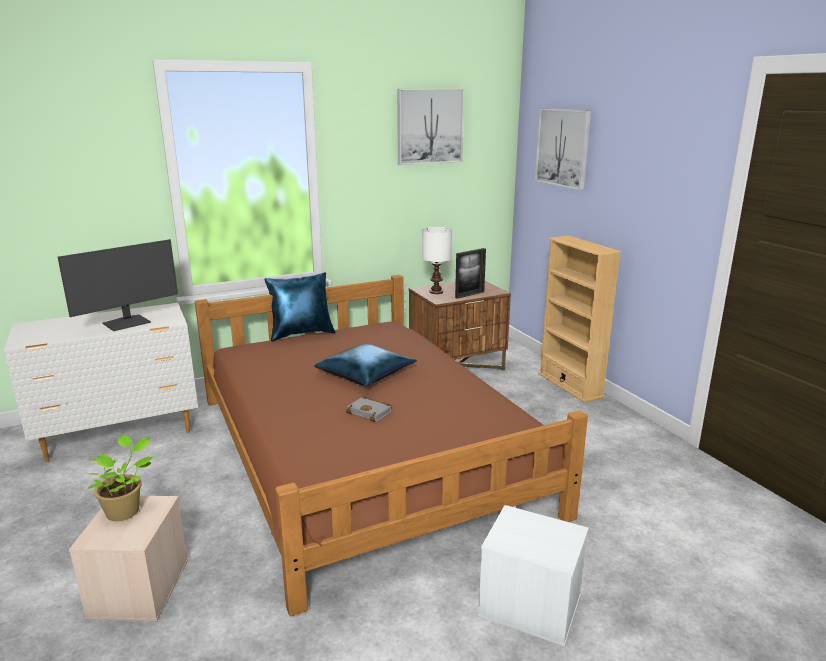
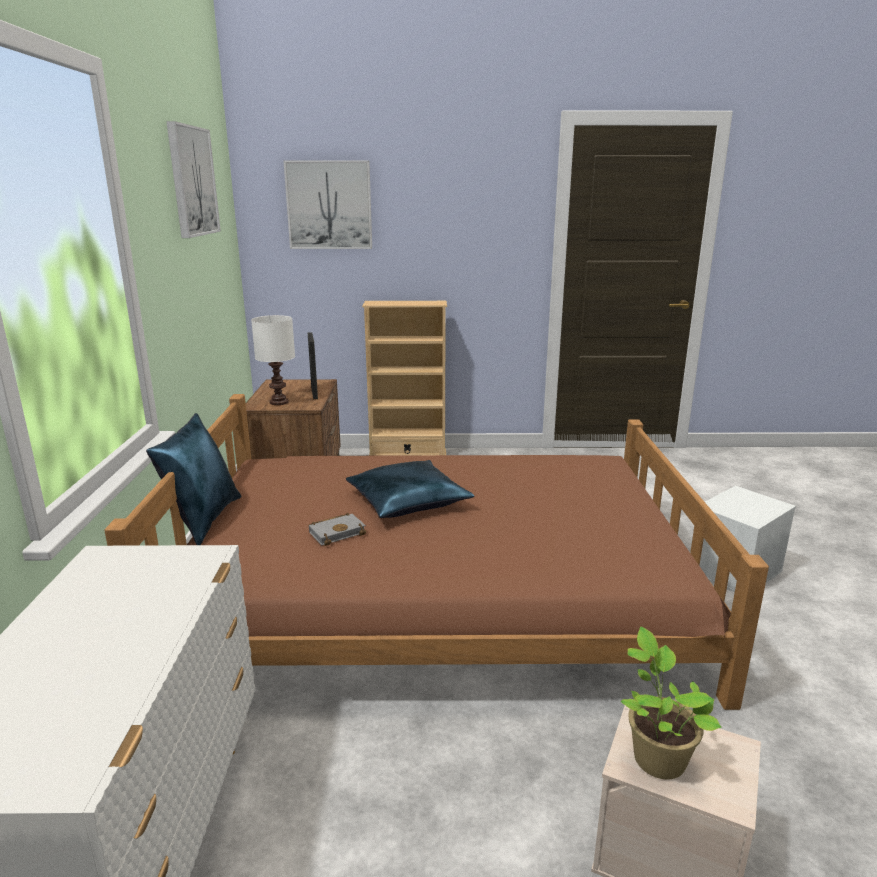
camera: 65 degrees left, 0 degrees up
monitor [58,239,178,331] -> none
grey book [346,396,392,422] -> grey book moved to [309,512,366,546]

